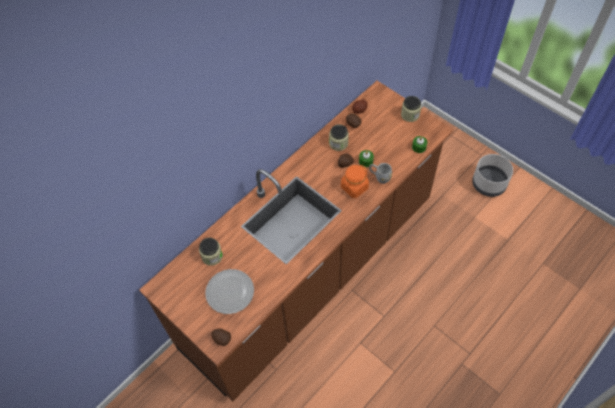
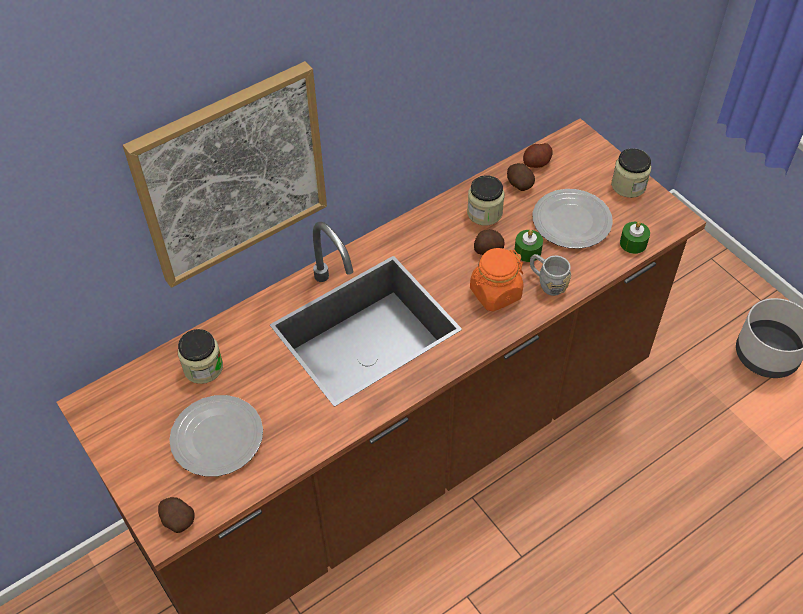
camera: 10 degrees right, 5 degrees down
none -> picture [122,61,327,288]
none -> plate [533,189,613,249]

